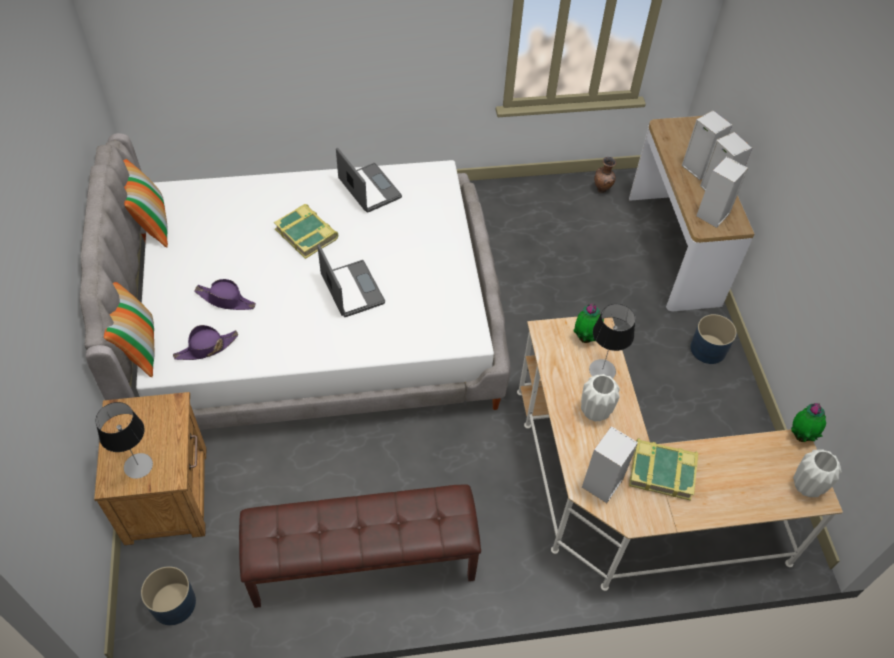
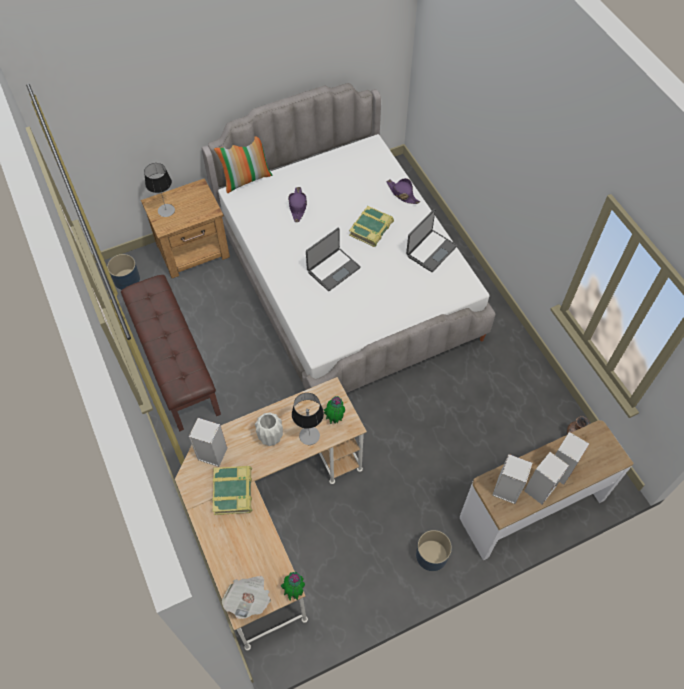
camera: 75 degrees right, 5 degrees up
pillow [123,159,168,247] -> none
purple hat [173,325,238,360] -> purple hat moved to [387,178,420,204]
white vase [793,450,842,497] -> newspaper [222,576,271,619]

